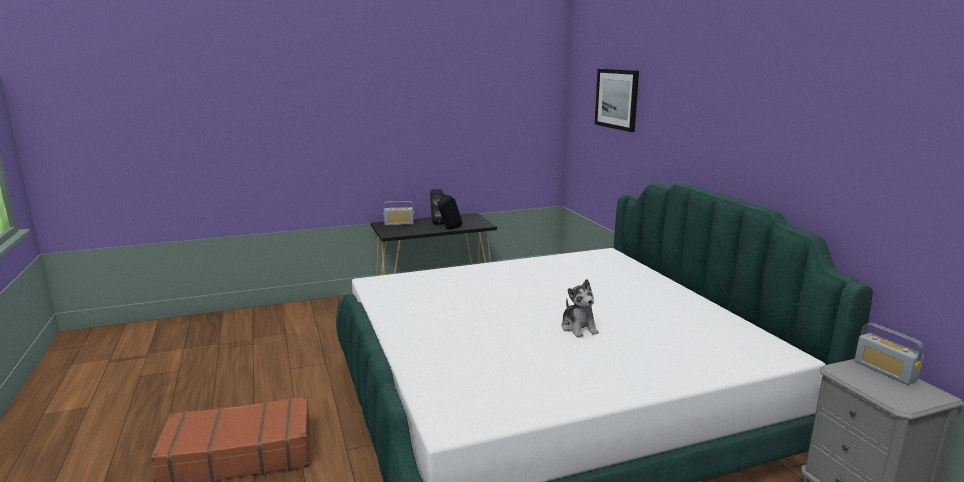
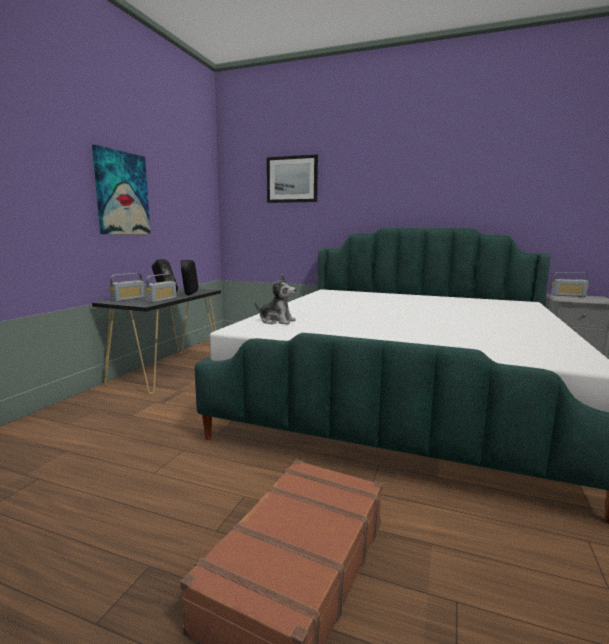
camera: 50 degrees left, 5 degrees down
plush toy [561,279,599,337] -> plush toy moved to [255,275,296,325]
none -> picture [92,145,150,234]
none -> radio [144,274,176,303]

